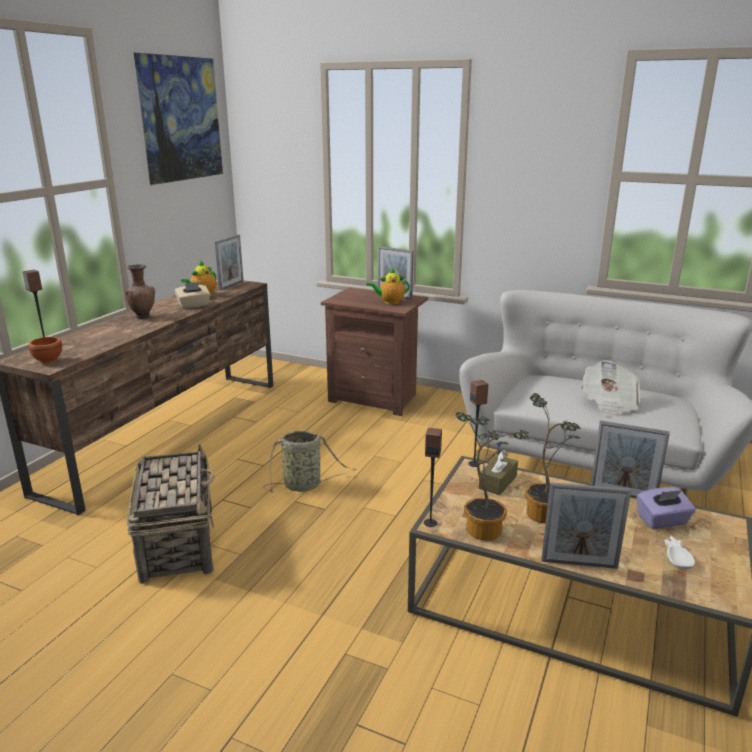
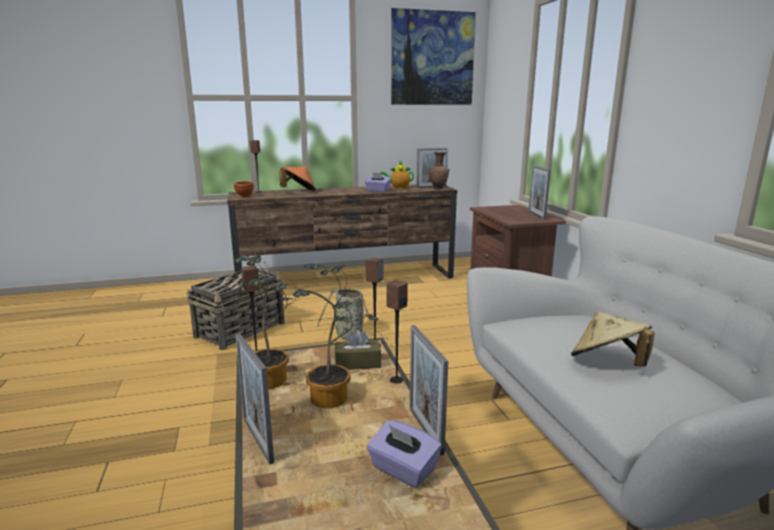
camera: 50 degrees right, 5 degrees down
brown vase [125,264,155,319] -> brown vase moved to [429,152,449,190]
beige tissue box [174,282,210,309] -> purple tissue box [365,172,391,192]
teapot [367,268,410,304] -> none
newspaper [581,360,640,416] -> beige hat [571,312,655,367]
white bowl [664,536,695,569] -> none
none -> orange hat [280,166,316,191]
none -> speaker [387,280,408,384]

